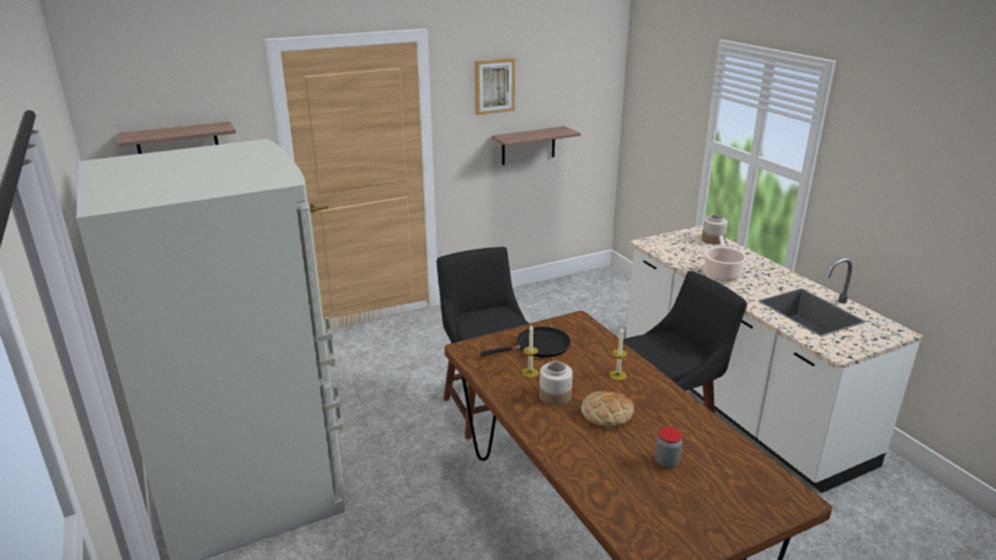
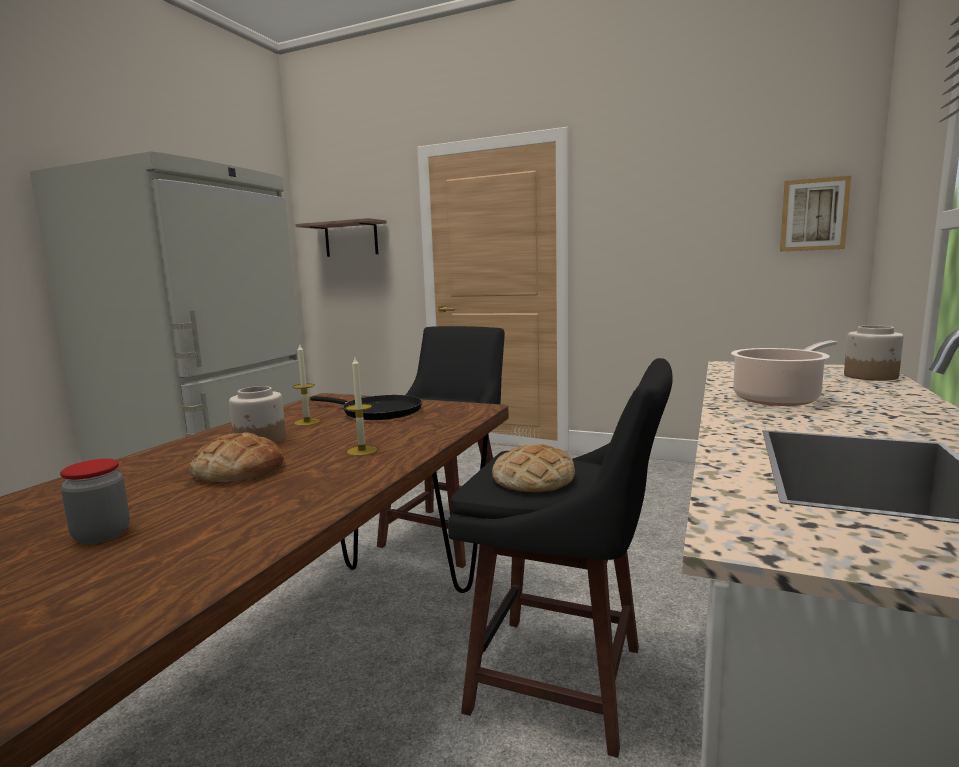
camera: 50 degrees right, 15 degrees down
picture [475,58,515,115] -> picture moved to [780,176,851,251]
shelf [491,126,581,165] -> none
none -> bread [492,445,575,492]

